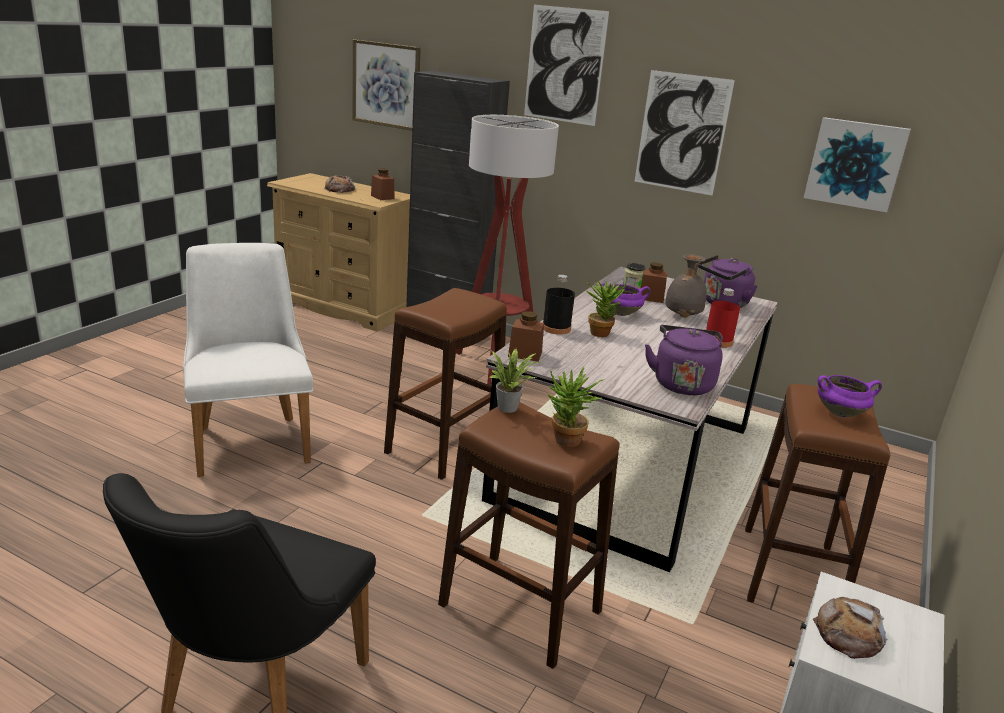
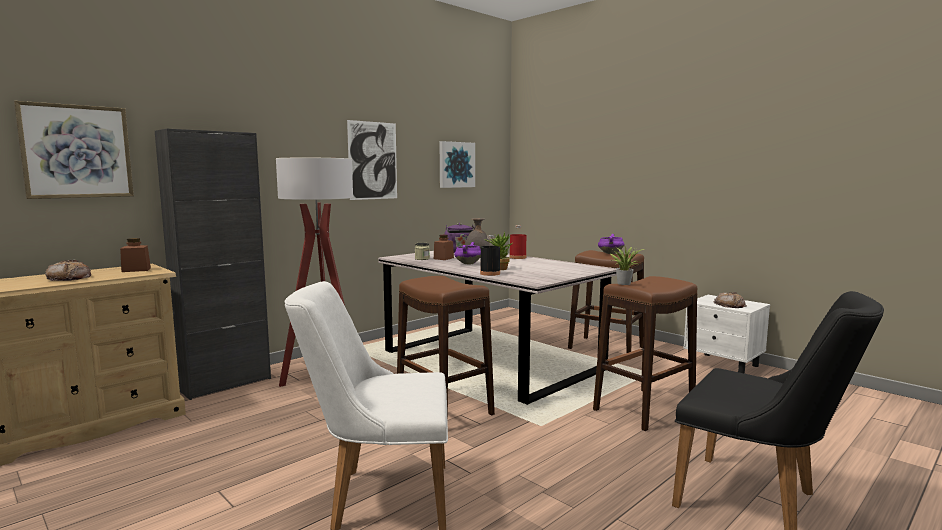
camera: 70 degrees left, 15 degrees down
brown jar [508,311,544,362] -> none
picture [524,5,609,126] -> none
potted plant [547,367,604,447] -> none
purple kettle [645,325,723,395] -> none

